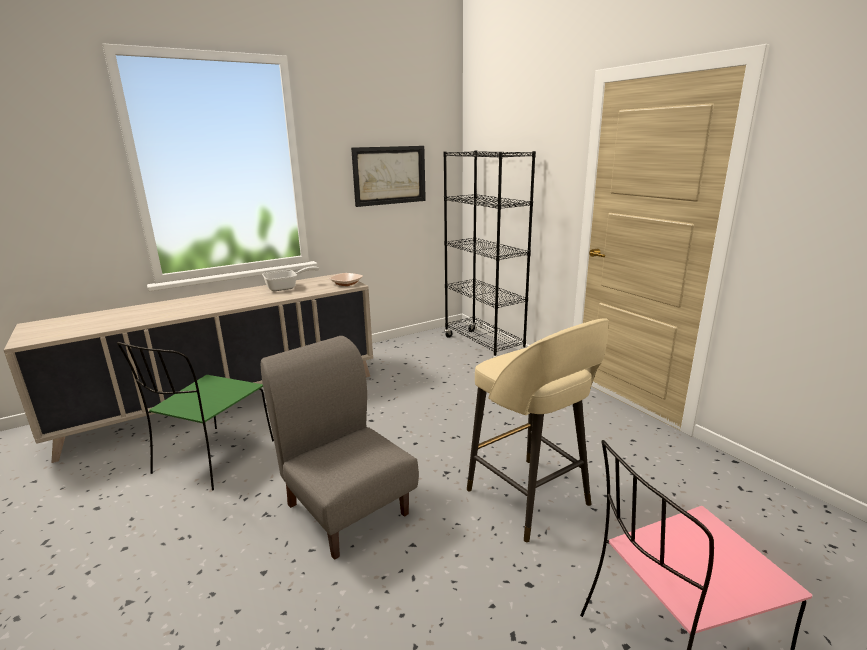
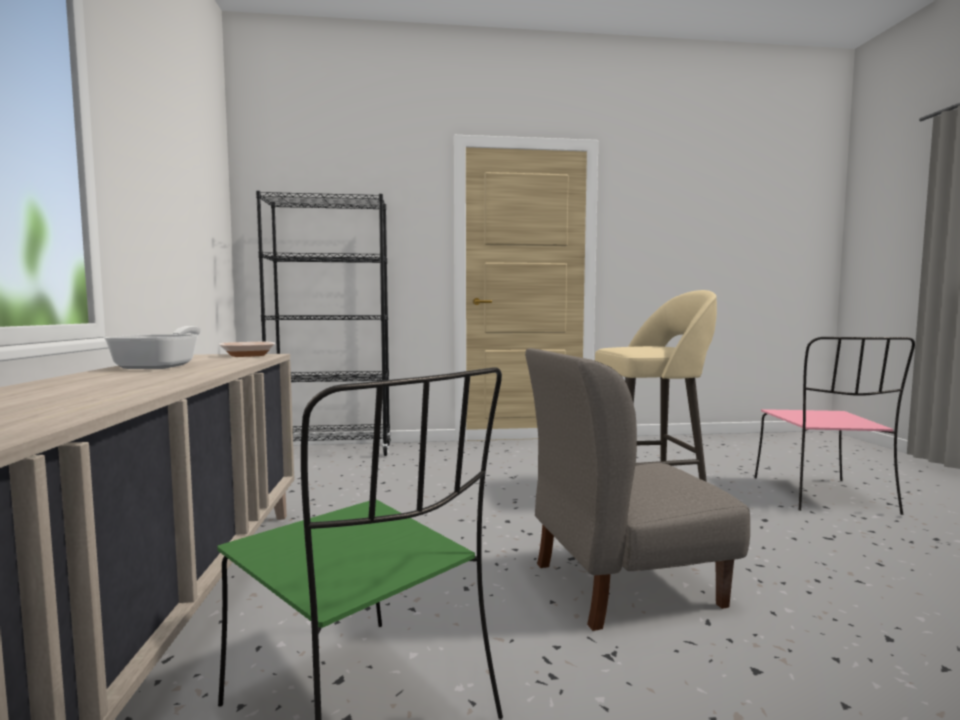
camera: 65 degrees left, 15 degrees down
picture [351,146,426,207] -> none

